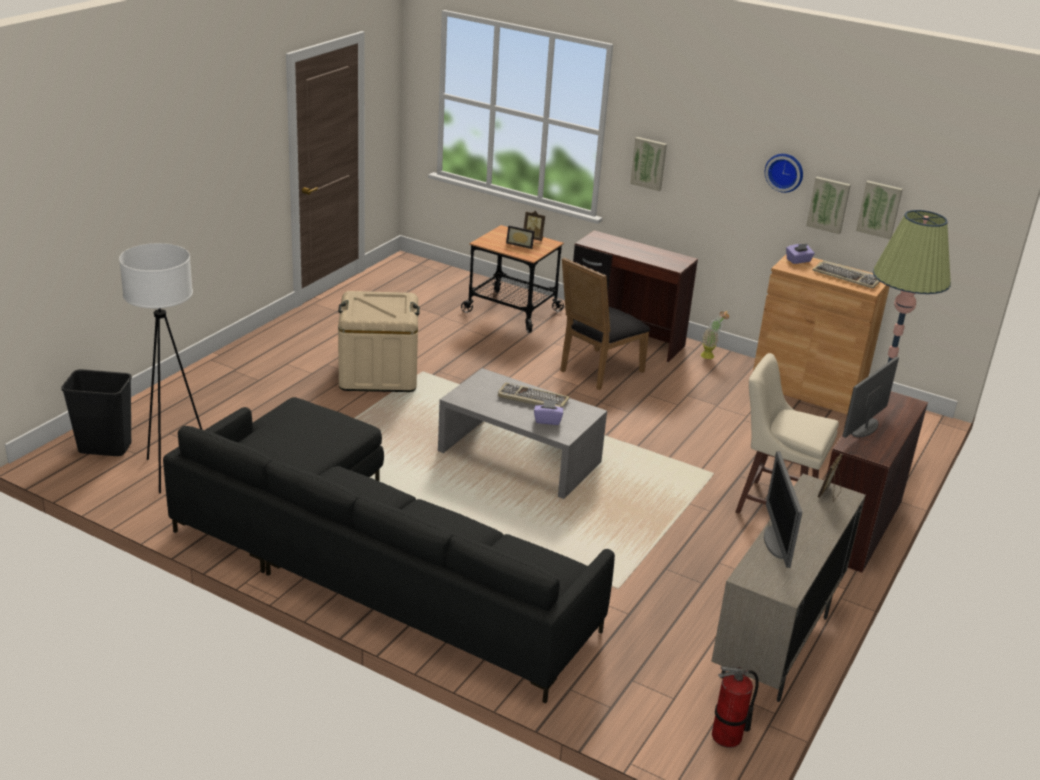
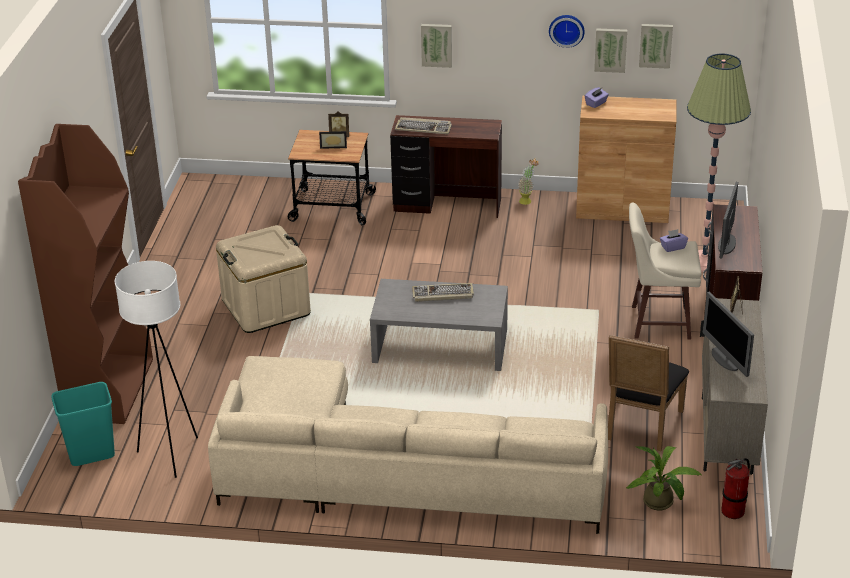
camera: 20 degrees left, 5 degrees up
black trash can [61,369,132,456] -> turquoise trash can [51,382,115,466]
black sofa [163,397,615,704] -> beige sofa [208,356,608,534]
purple tissue box [534,399,563,425] -> purple tissue box moved to [660,229,688,252]
black chair [560,257,650,390] -> black chair moved to [608,335,689,451]
keyboard [813,260,880,288] -> keyboard moved to [395,117,452,134]
none -> brown bookcase [18,124,153,424]
none -> potted plant [626,446,702,510]

